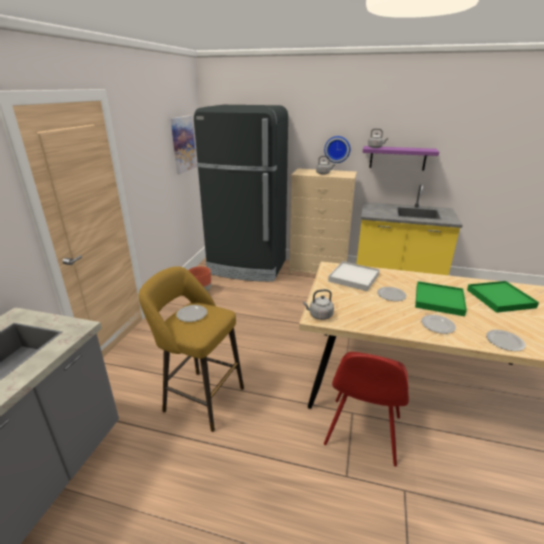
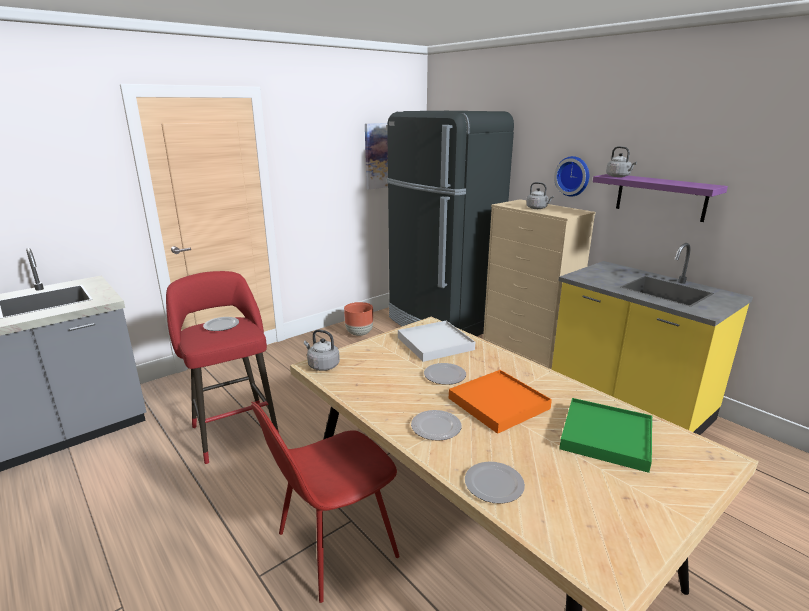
camera: 35 degrees right, 5 degrees down
yellow stool [138,266,244,432] -> red stool [166,271,279,464]
green tray [415,281,467,316] -> orange tray [449,370,552,434]

